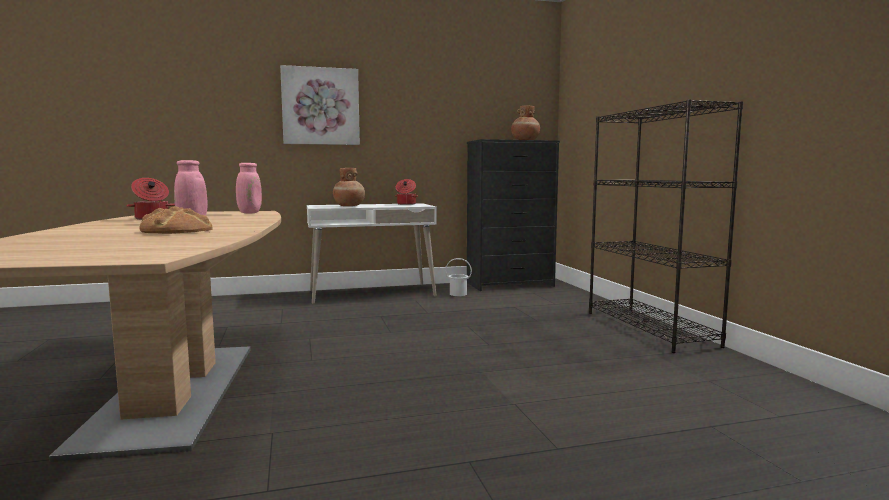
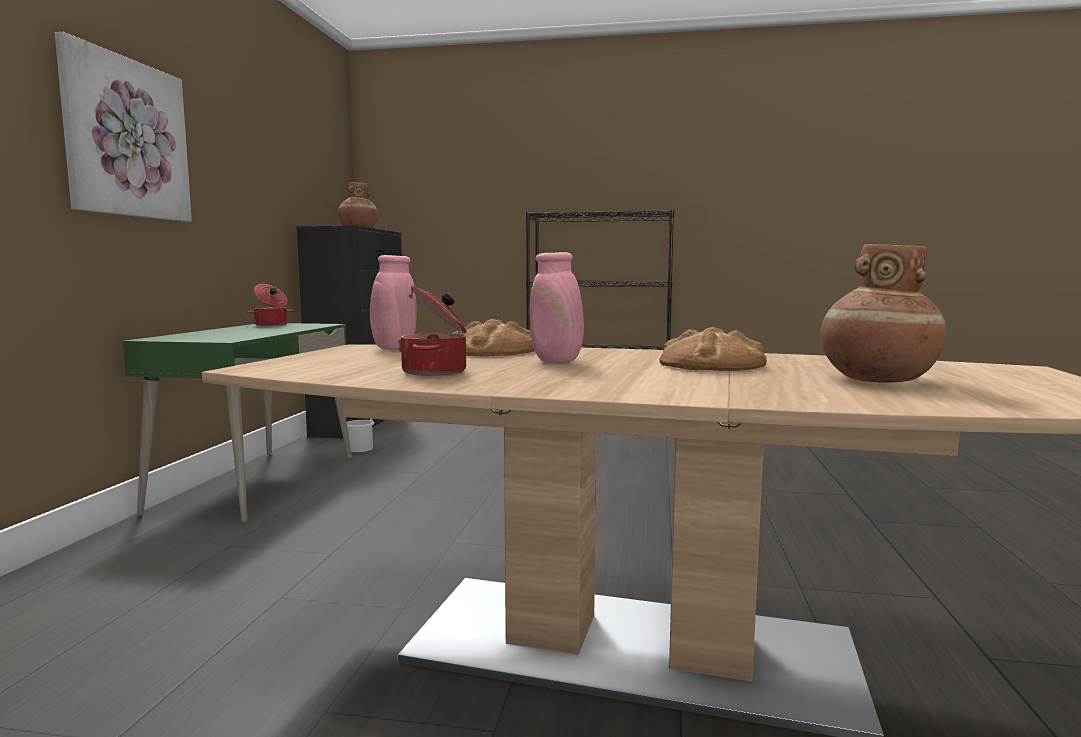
camera: 65 degrees left, 0 degrees up
white desk [307,203,437,304] -> green desk [123,323,352,523]
brown vase [333,168,365,206] -> brown vase moved to [820,244,946,382]
none -> bread [452,319,535,356]

